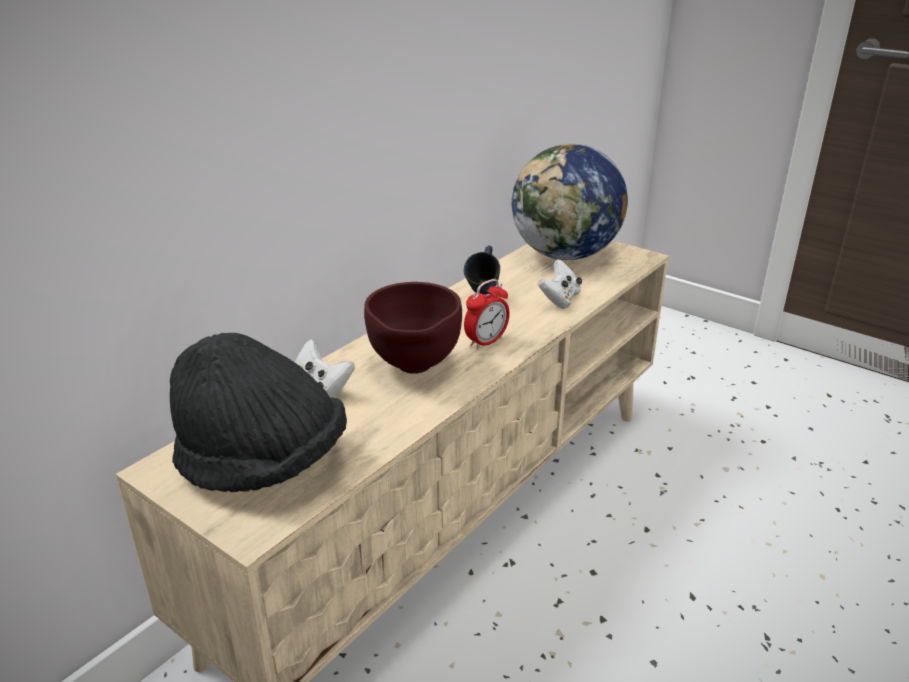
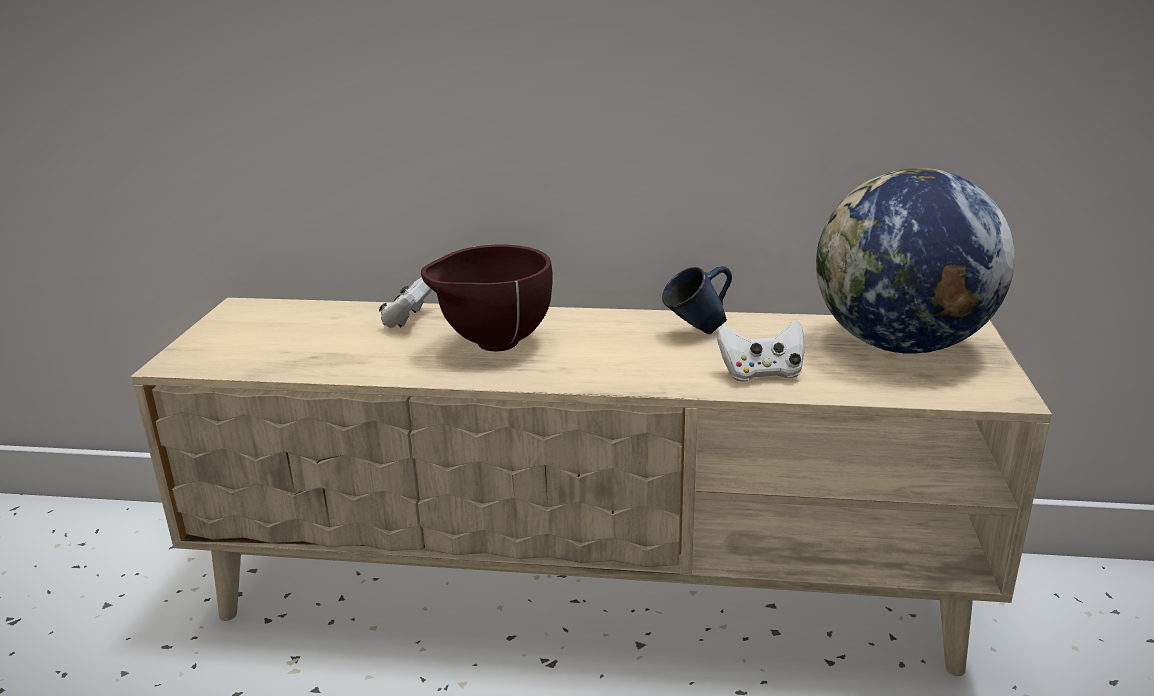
camera: 60 degrees right, 5 degrees down
black hat [170,333,347,492] -> none
alarm clock [464,279,510,350] -> none

